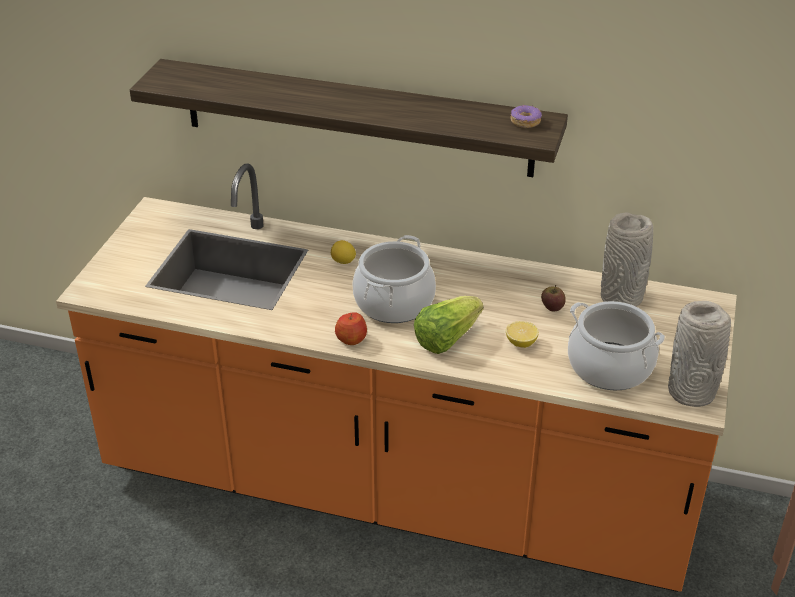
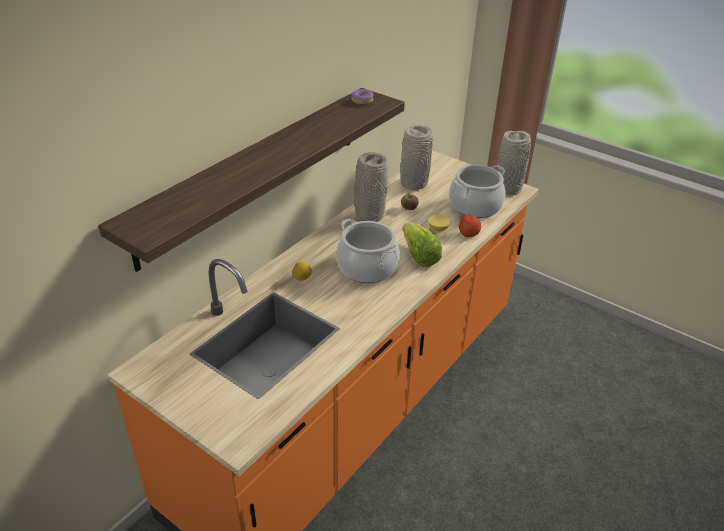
camera: 70 degrees left, 0 degrees up
apple [335,312,367,345] -> apple moved to [459,215,481,237]
none -> grey vase [355,152,388,222]

